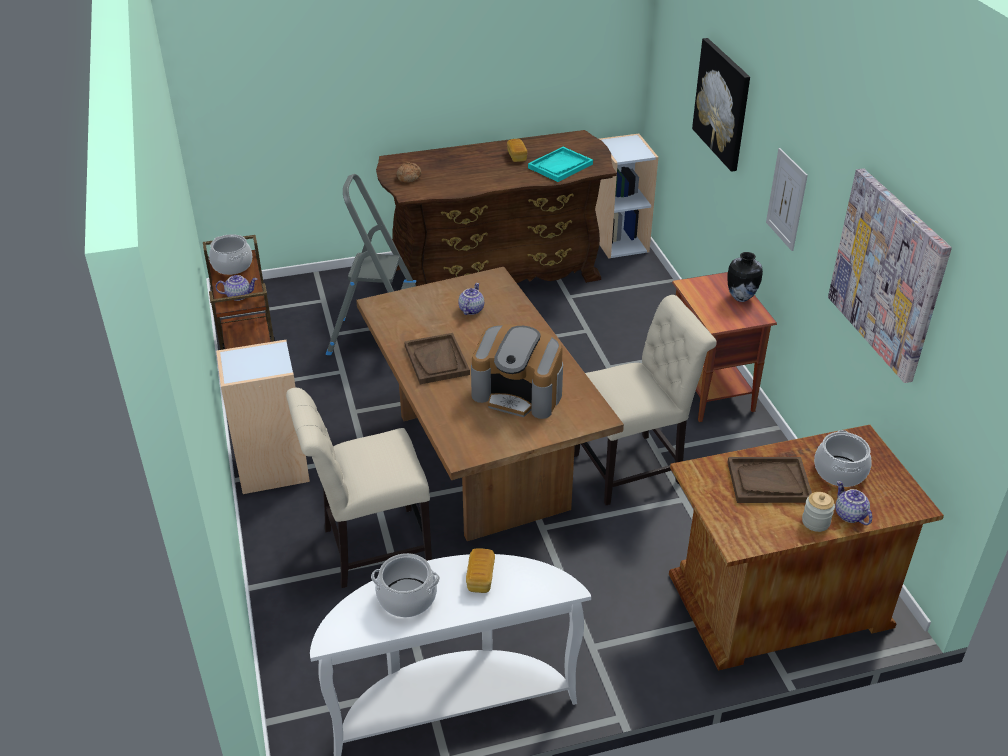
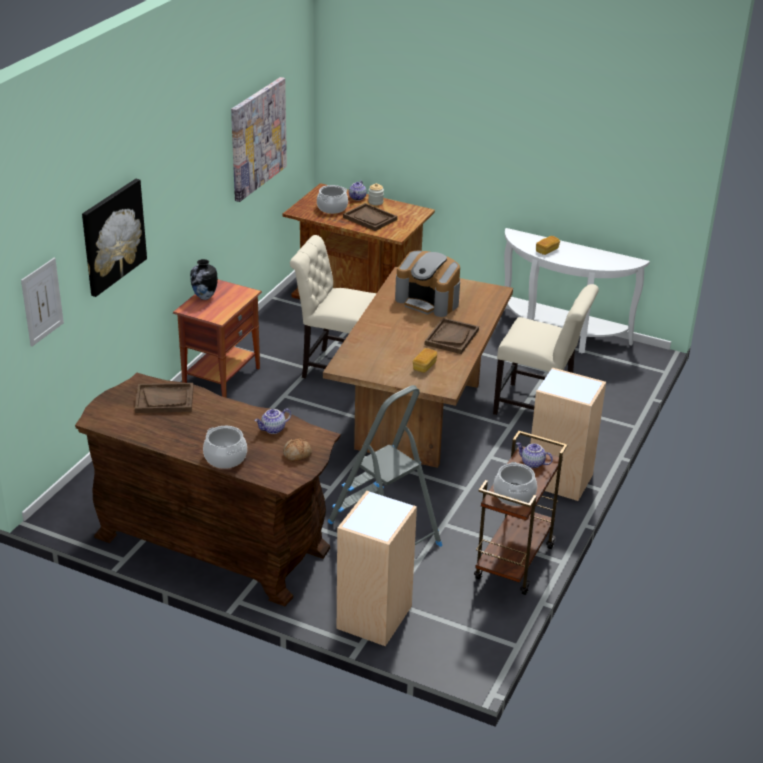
camera: 140 degrees left, 5 degrees down
cooking pot [371,553,440,617] -> cooking pot moved to [203,426,247,469]
teapot [458,283,484,315] -> teapot moved to [255,408,291,434]
coffee machine [471,324,563,419] -> coffee machine turned 150 degrees clockwise [395,251,460,317]
bread [507,139,527,162] -> bread moved to [413,348,437,373]
turquoise tray [528,147,593,182] -> brown tray [135,383,194,413]
bookcase [595,134,658,259] -> bookcase moved to [337,491,417,646]
picture [766,148,808,251] -> picture moved to [21,258,64,347]

